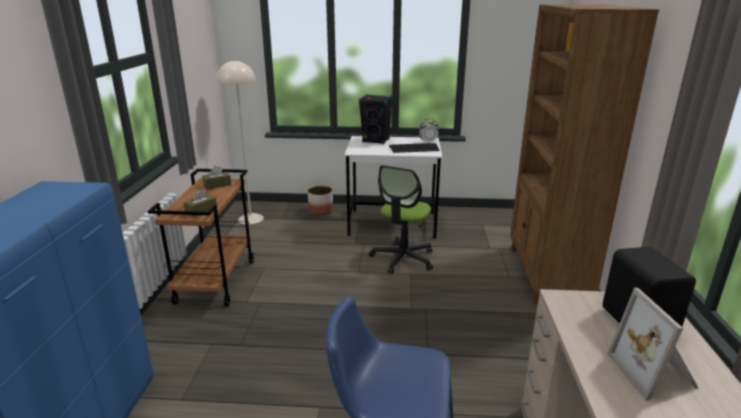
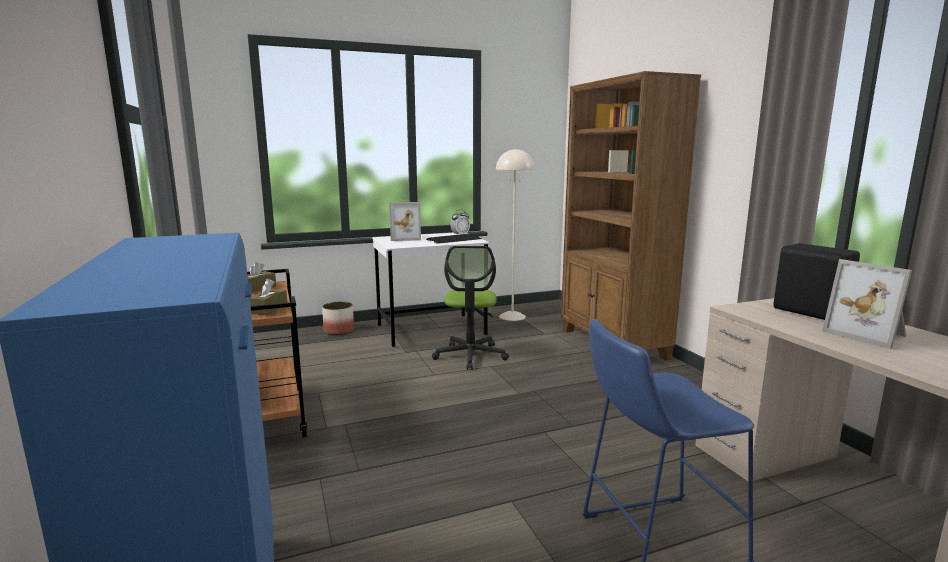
camera: 25 degrees left, 10 degrees down
beige floor lamp [216,60,264,224] -> beige floor lamp moved to [496,148,535,321]
black speaker [359,94,393,144] -> picture frame [389,202,421,241]

